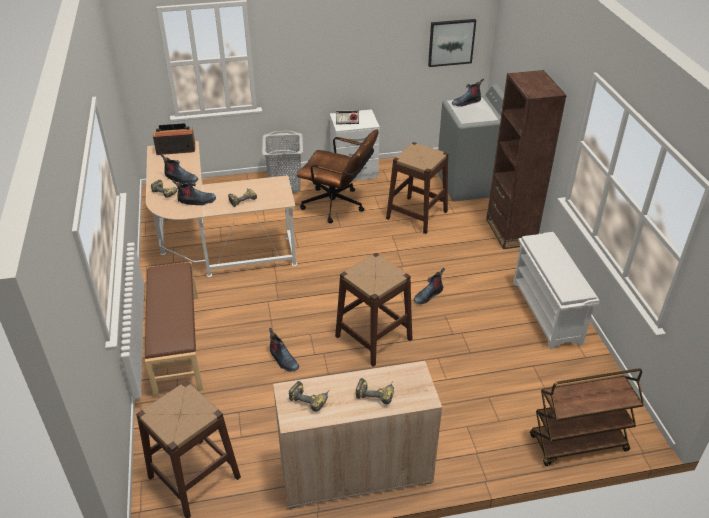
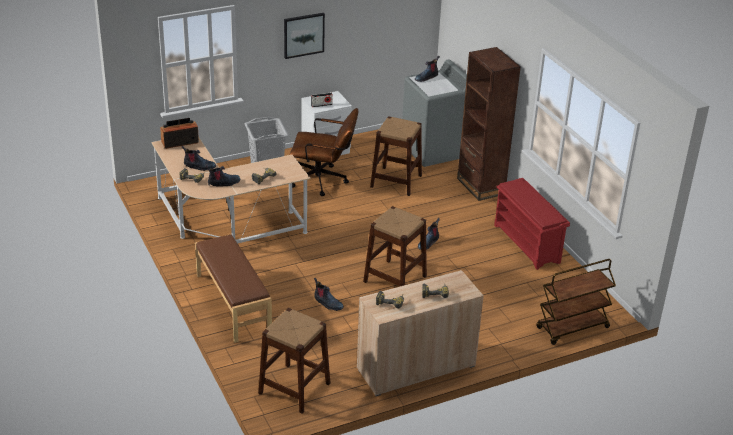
camera: 15 degrees left, 5 degrees down
picture [428,19,476,67] -> picture moved to [284,13,325,59]
white shoe rack [513,232,599,349] -> red shoe rack [494,178,570,270]

